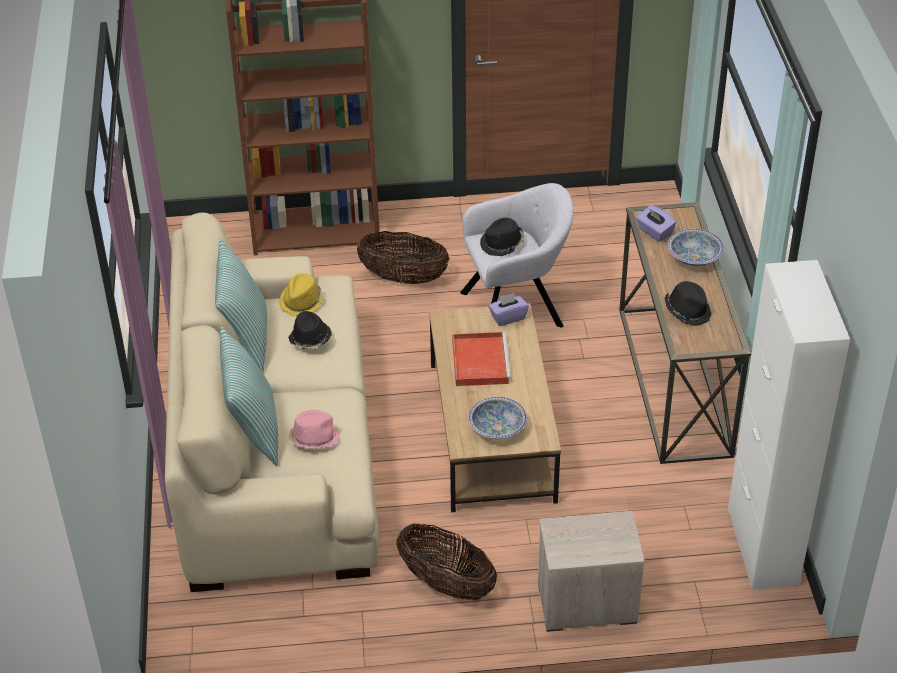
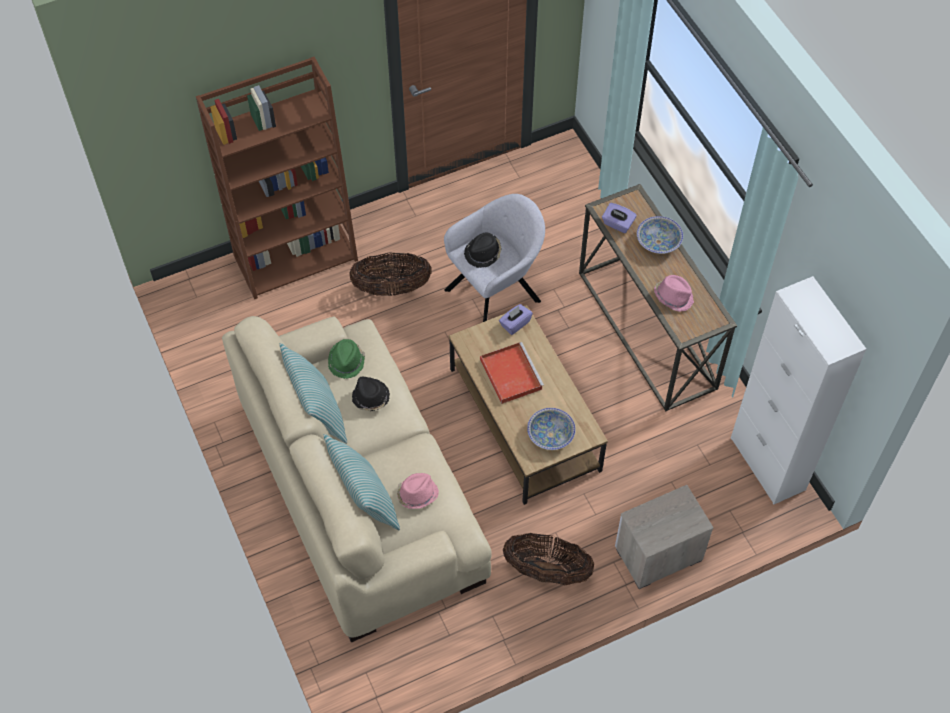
camera: 20 degrees left, 15 degrees up
yellow hat [279,273,324,316] -> green hat [328,339,365,379]
black hat [665,281,712,326] -> pink hat [654,275,694,312]

